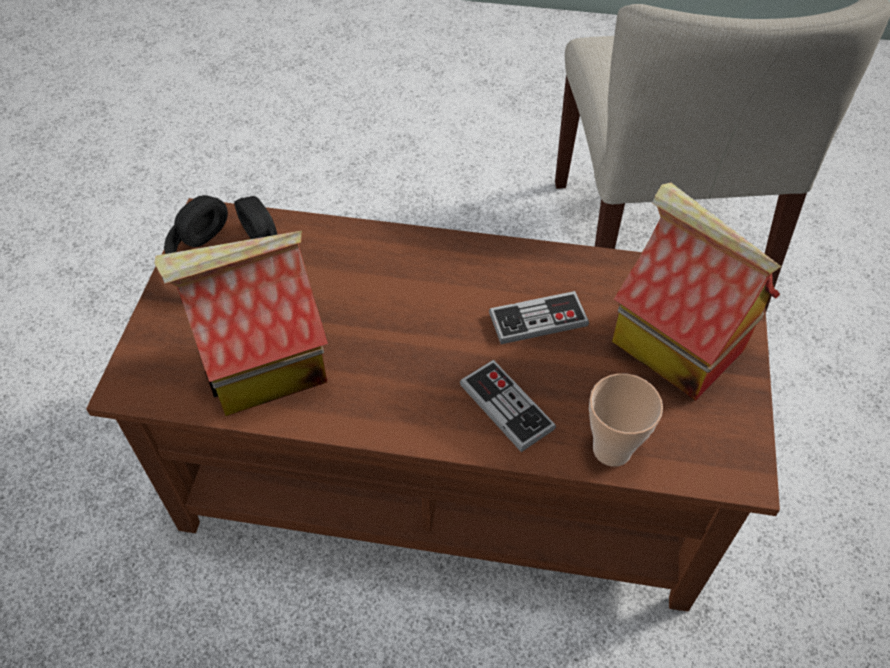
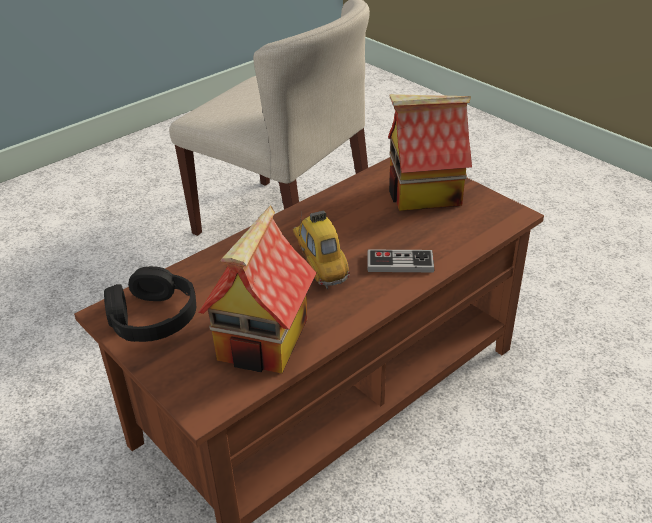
camera: 50 degrees left, 15 degrees down
game controller [489,291,589,344] -> none
cup [589,373,663,467] -> none
none -> toy car [293,210,350,289]

